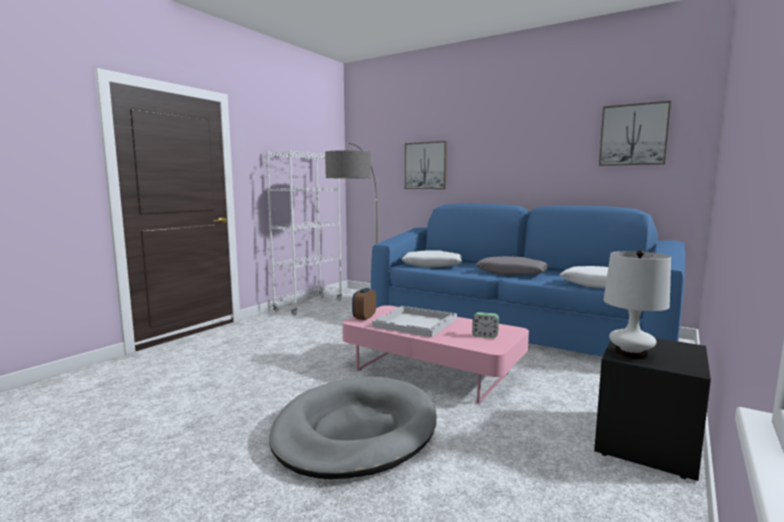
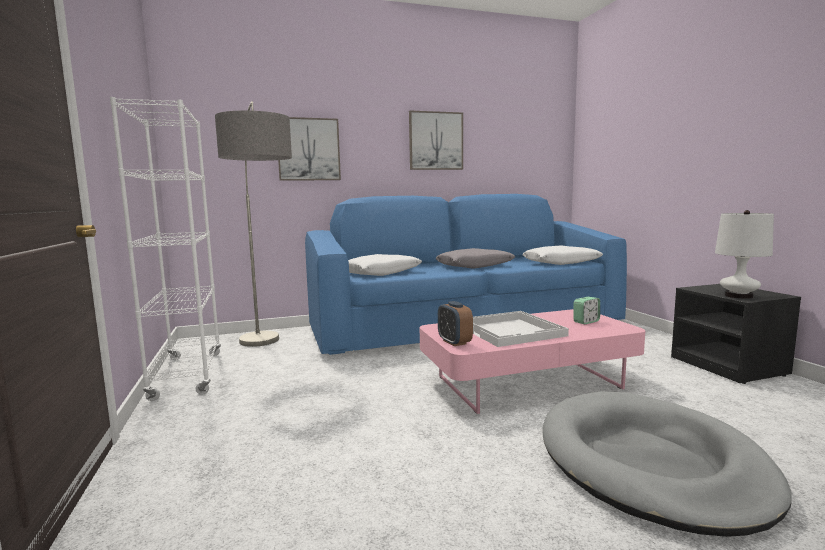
camera: 50 degrees left, 0 degrees up
picture [599,101,671,166] -> picture moved to [409,110,463,170]

